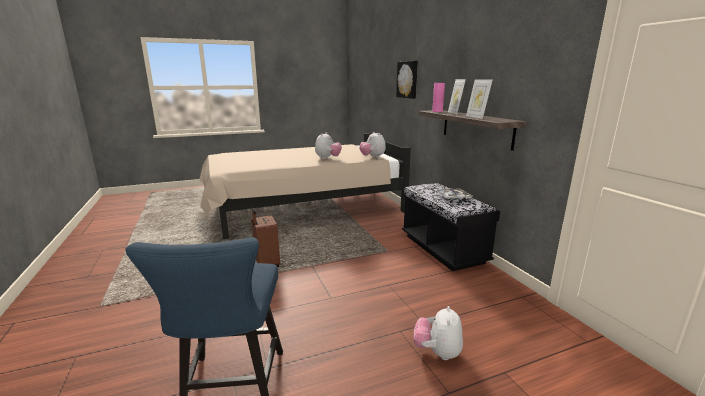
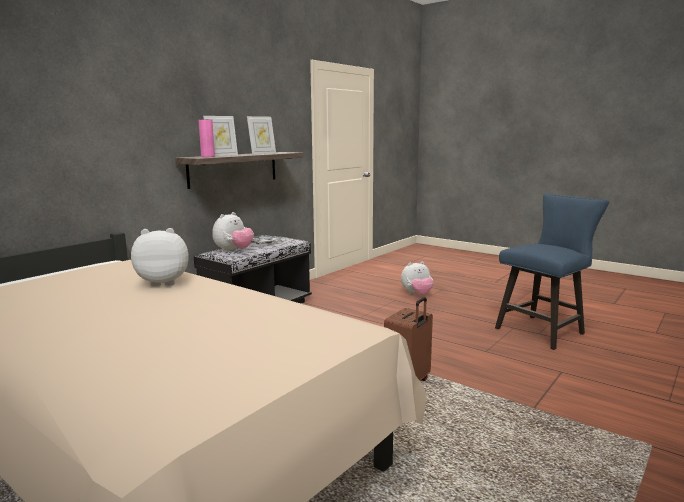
camera: 120 degrees left, 5 degrees down
plush toy [360,132,386,158] -> plush toy moved to [212,212,254,252]
picture [396,61,418,99] -> none

